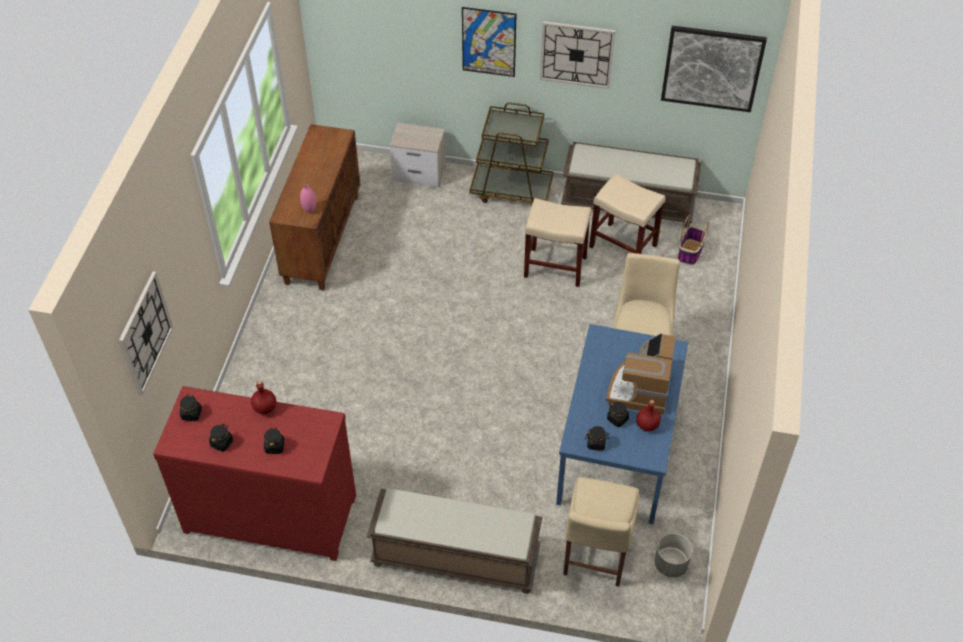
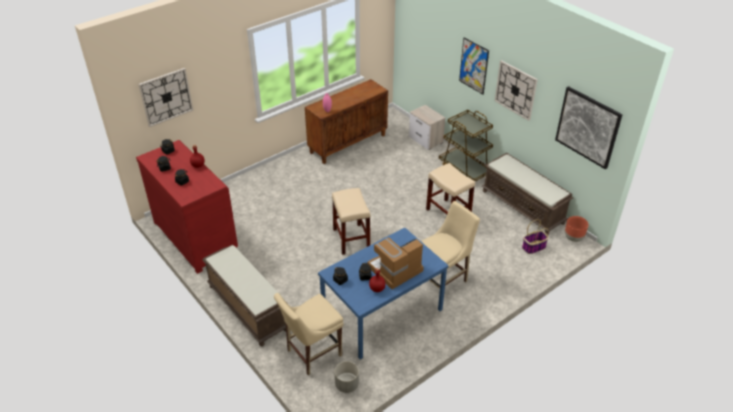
camera: 40 degrees right, 10 degrees down
beige stool [589,173,665,254] -> beige stool moved to [332,188,371,255]
none -> brown planter [565,216,589,242]

